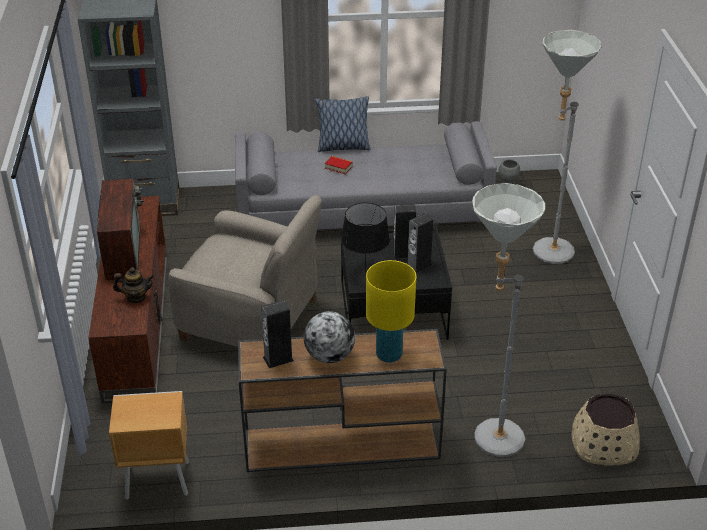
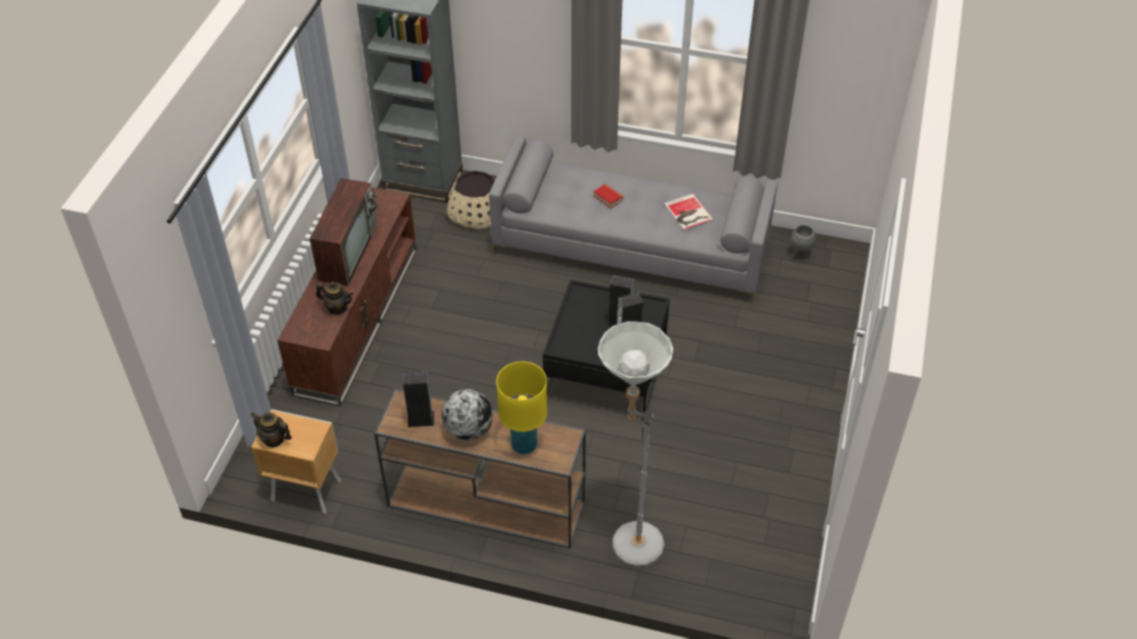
camera: 20 degrees right, 10 degrees up
beige armchair [169,195,322,346] -> none
pillow [314,96,370,152] -> none
black table lamp [341,202,390,274] -> none
grey floor lamp [533,30,601,264] -> none
beige planter [572,394,640,466] -> beige planter moved to [447,171,495,229]
none -> teapot [251,412,292,447]
none -> book [664,194,714,230]

